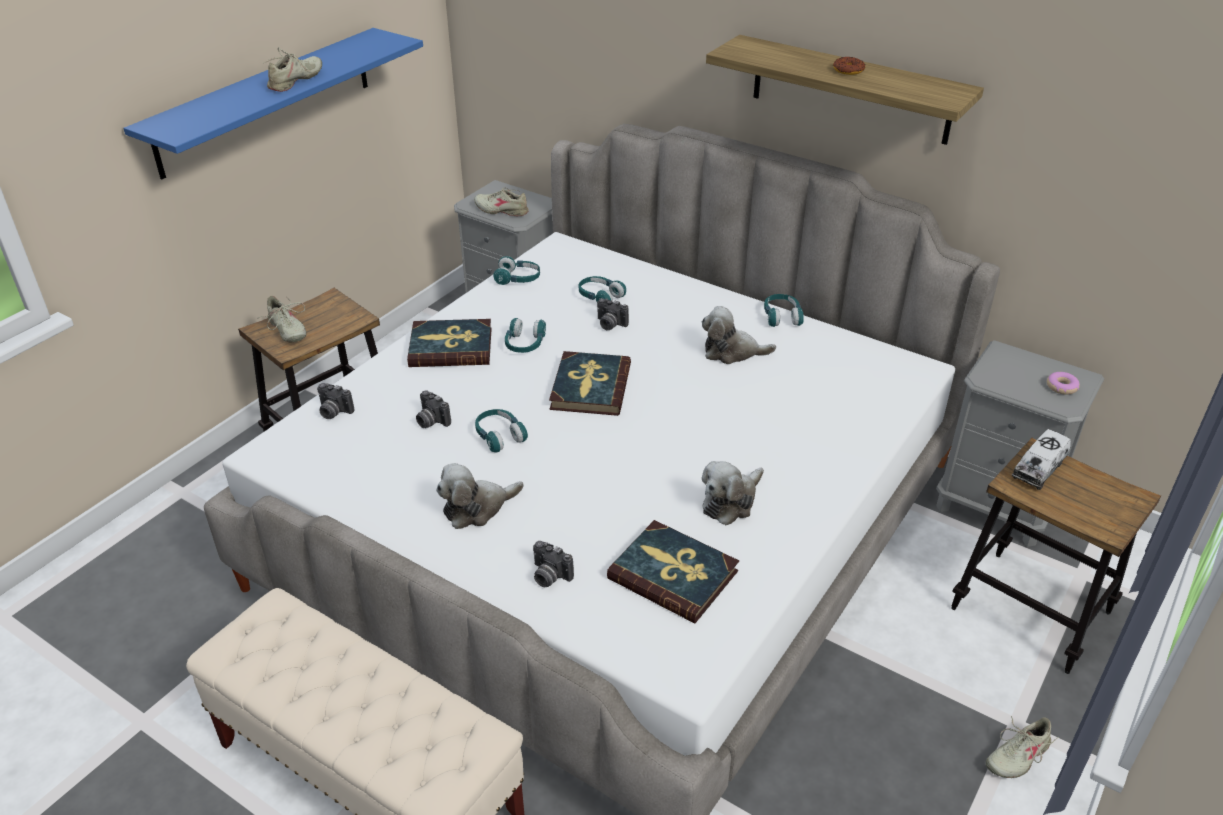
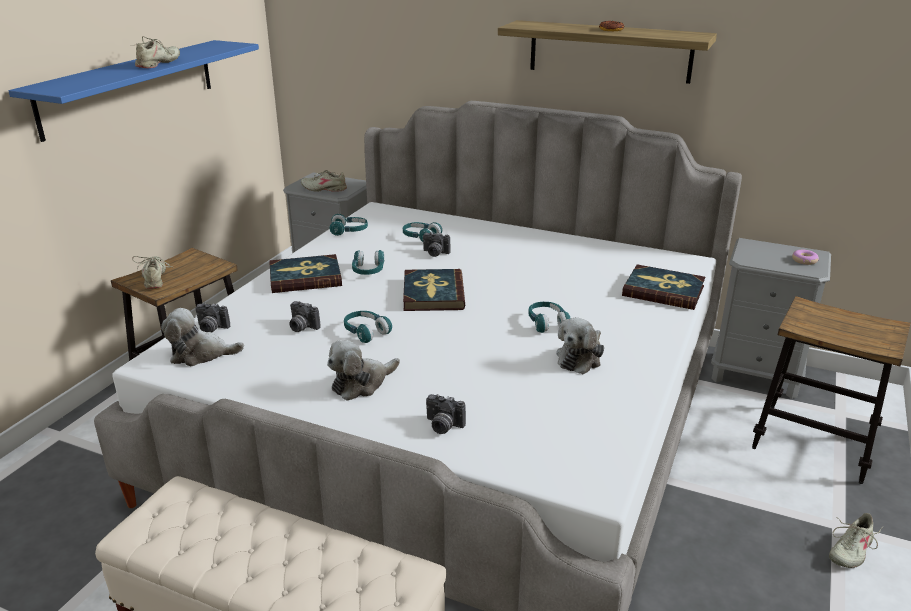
camera: 10 degrees left, 10 degrees down
beige shoe [258,296,307,343] -> beige shoe turned 150 degrees counterclockwise [132,256,174,289]
book [607,520,739,624] -> book moved to [622,264,705,310]
plush toy [702,306,776,364] -> plush toy moved to [161,308,244,366]
turquoise headphones [764,294,804,327] -> turquoise headphones moved to [528,302,571,333]
toy truck [1012,429,1071,490] -> none

